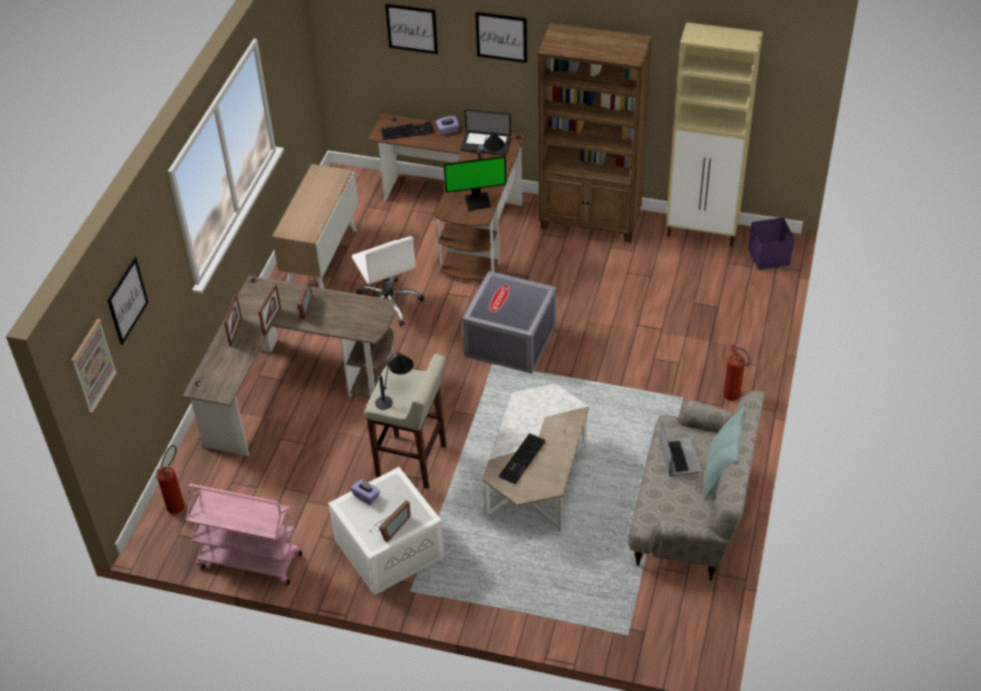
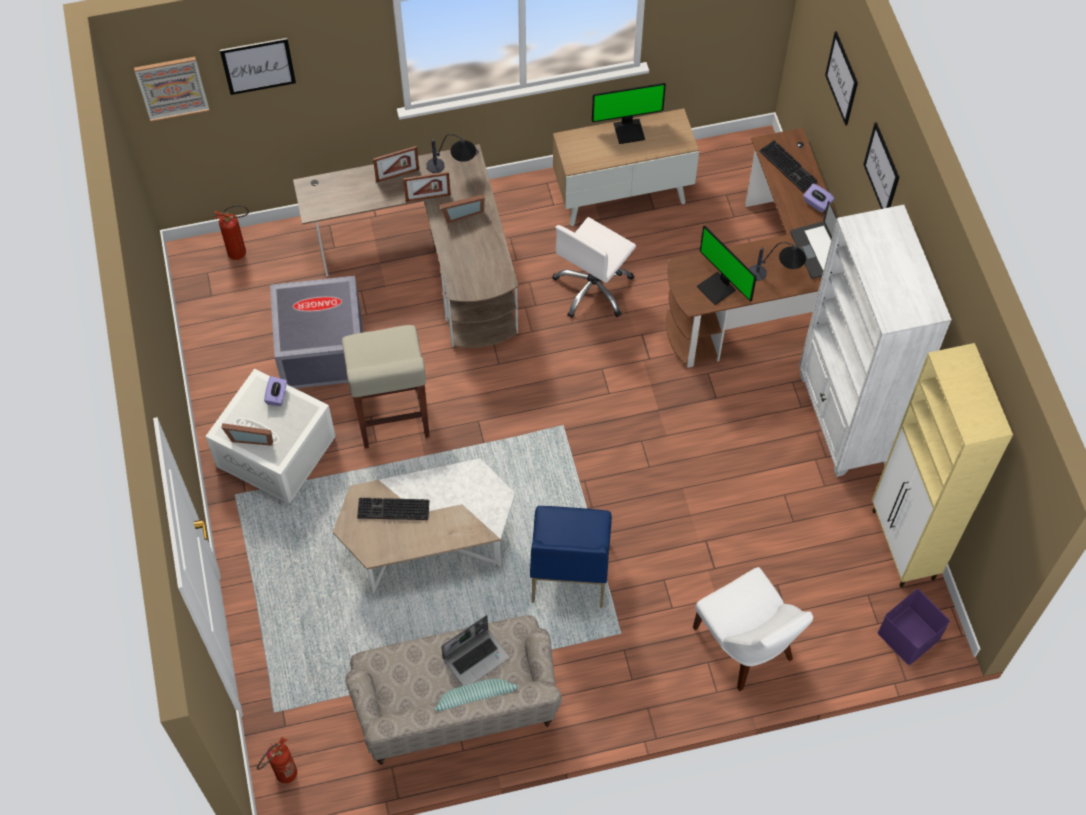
camera: 60 degrees right, 15 degrees up
pink cart [185,484,302,585] -> none
table lamp [375,352,413,410] -> table lamp moved to [426,134,476,173]
grey storage box [462,271,556,374] -> grey storage box moved to [270,276,363,389]
brown bookcase [538,23,652,243] -> white bookcase [799,205,952,477]
fire extinguisher [723,344,750,401] -> fire extinguisher moved to [257,737,297,783]
none -> blue chair [530,506,612,608]
none -> monitor [592,83,666,144]
none -> white chair [693,567,813,691]

